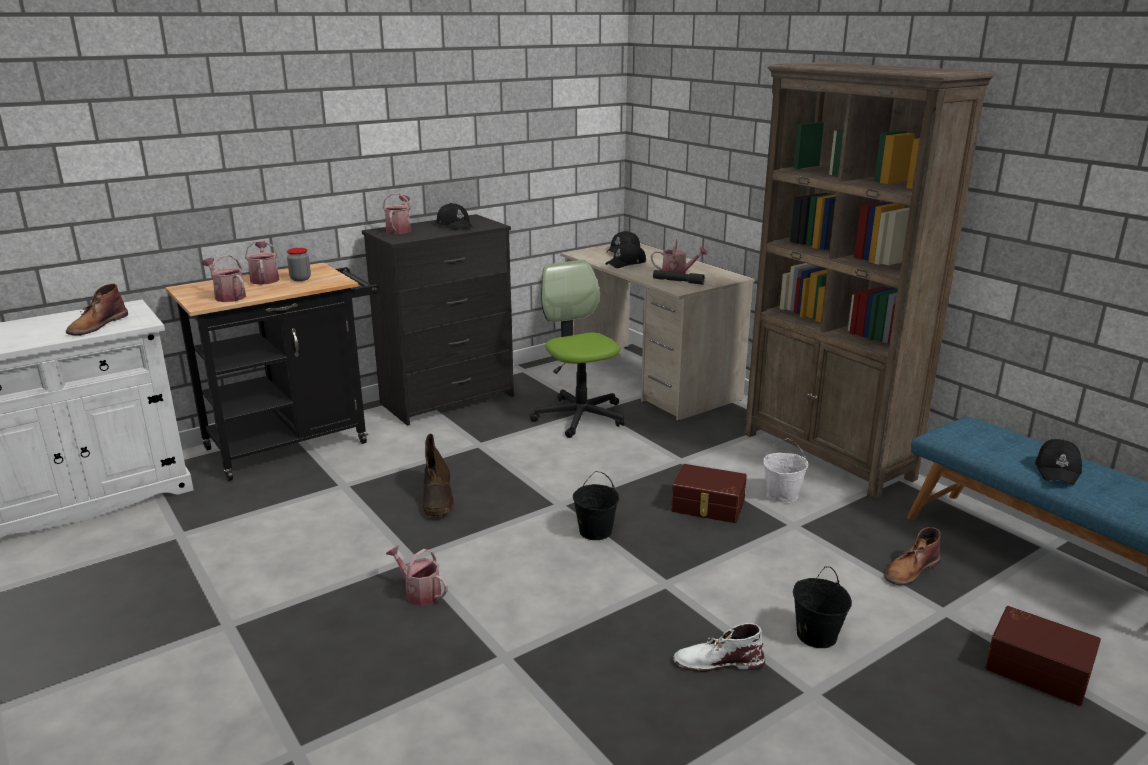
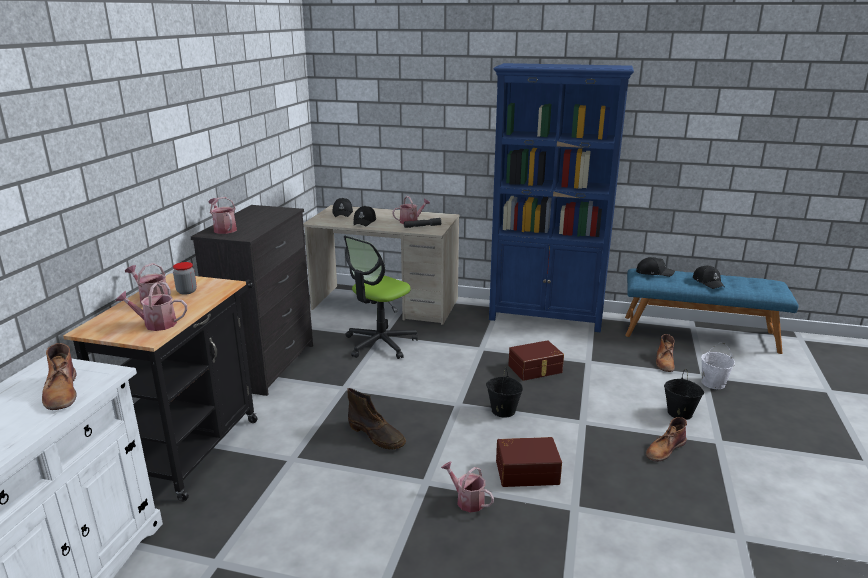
camera: 40 degrees left, 0 degrees up
watering can [386,545,448,606] -> watering can turned 45 degrees clockwise [441,461,494,513]
black cap [437,203,473,230] -> black cap moved to [636,257,675,277]
office chair [530,260,625,438] -> office chair turned 75 degrees counterclockwise [344,235,418,359]
white boot [673,623,765,672] -> brown boot [646,417,687,462]
brown bookcase [744,62,994,500] -> blue bookcase [489,63,634,332]
white bucket [763,438,808,503] -> white bucket moved to [701,342,735,389]
brown storage box [985,606,1101,706] -> brown storage box moved to [496,437,562,487]

